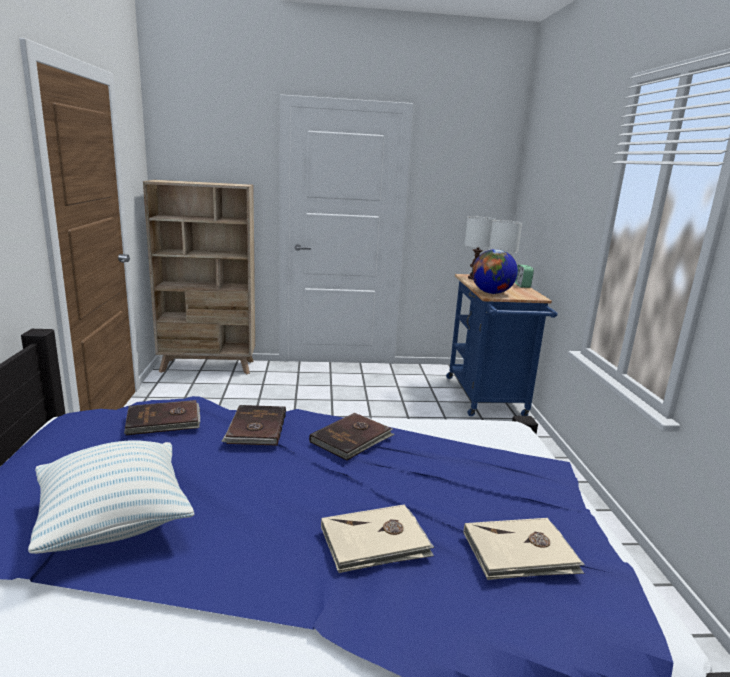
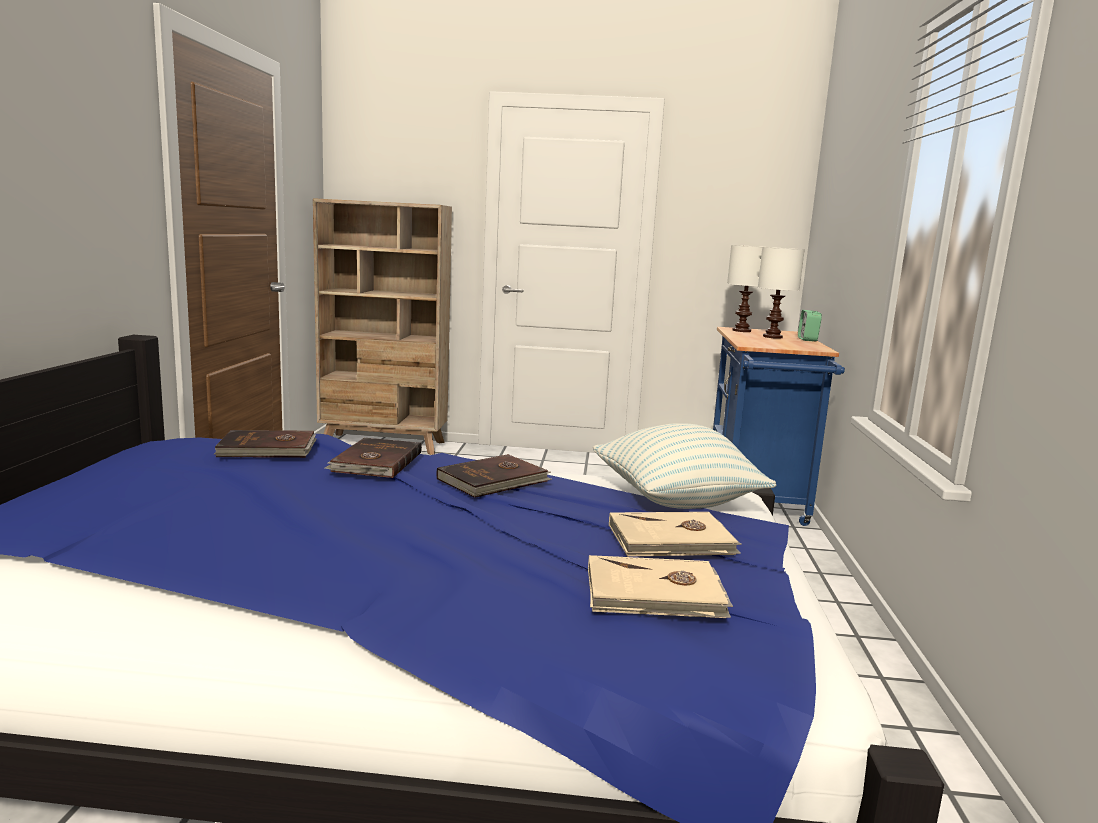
camera: 10 degrees right, 5 degrees down
pillow [28,440,195,554] -> pillow moved to [593,423,776,509]
beige book [321,504,434,573] -> beige book moved to [609,512,742,557]
globe [472,249,518,294] -> none

